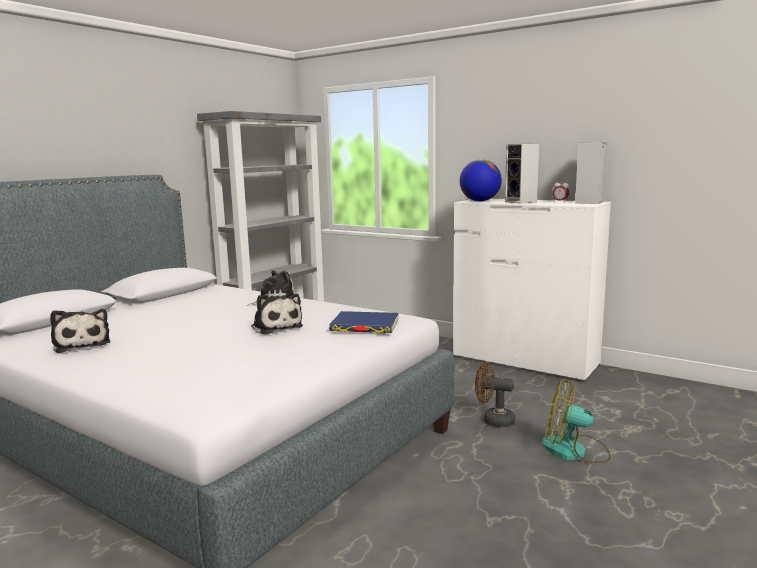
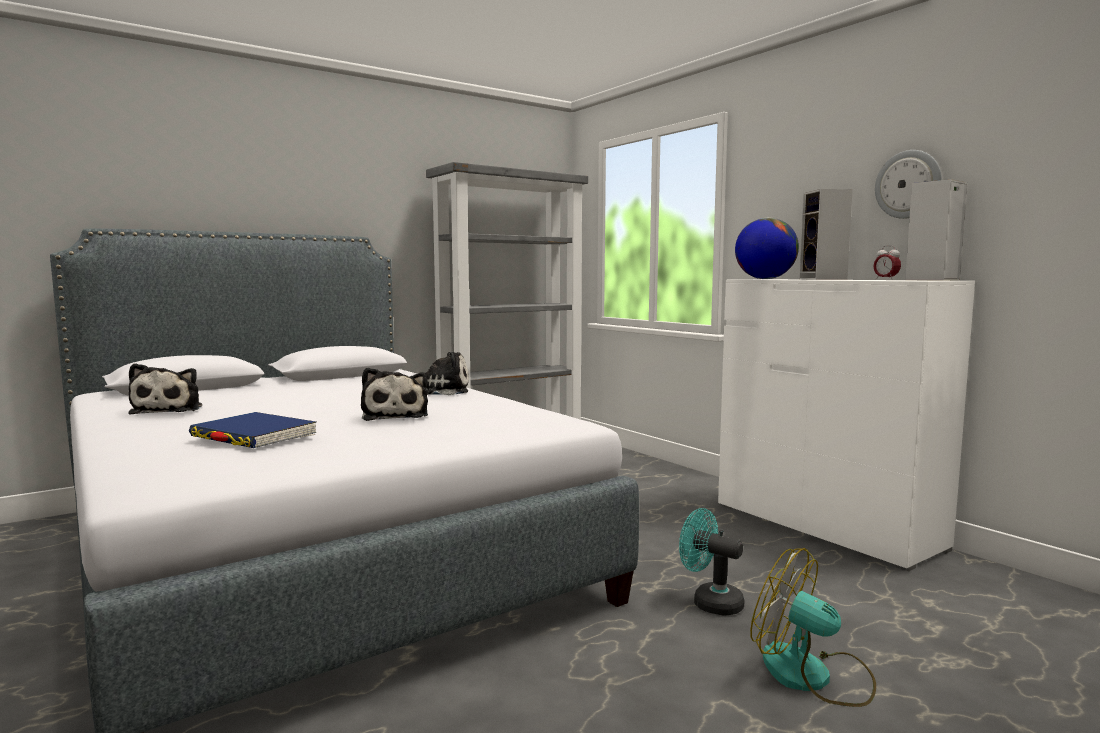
camera: 20 degrees right, 5 degrees down
blue book [329,311,399,333] -> blue book moved to [189,412,317,448]
brown fan [475,363,515,427] -> turquoise fan [679,508,745,616]
none -> wall clock [875,150,942,219]

